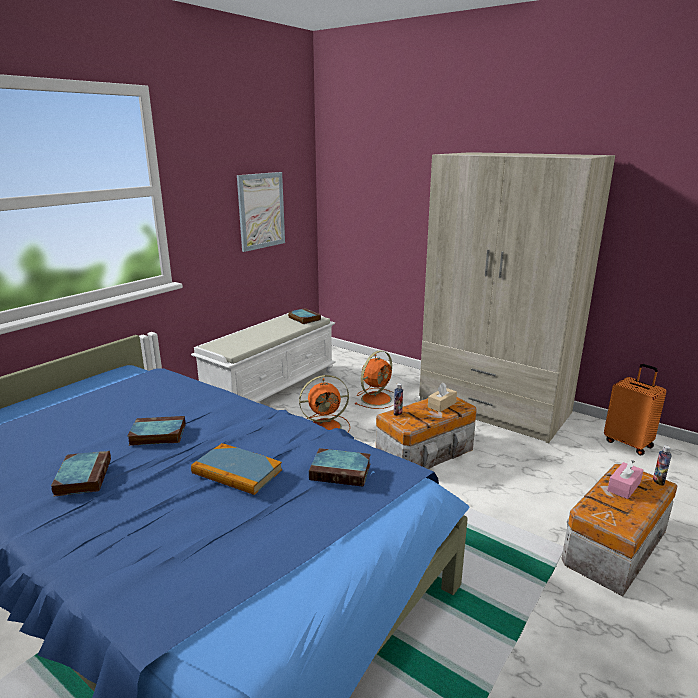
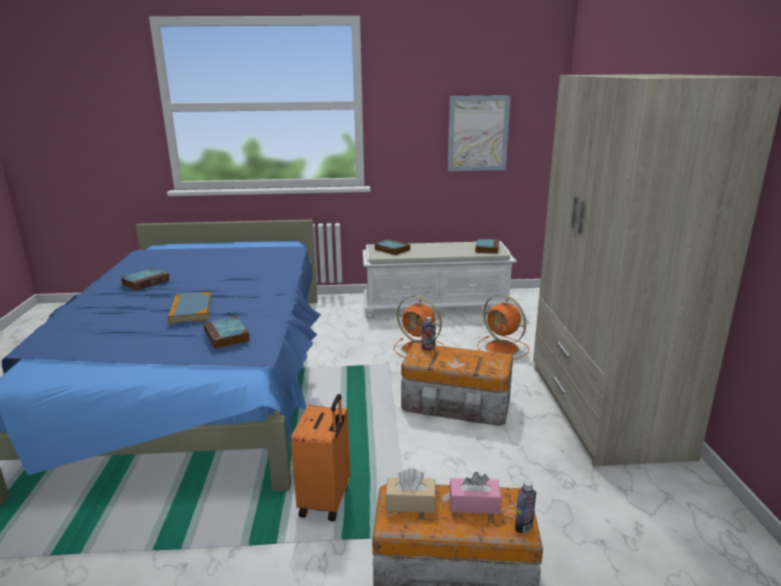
camera: 50 degrees right, 0 degrees up
book [127,416,186,446] -> book moved to [375,239,410,255]
orange fan [354,350,394,409] -> orange fan turned 45 degrees clockwise [477,294,529,360]
beige tissue box [428,383,457,412] -> beige tissue box moved to [386,468,436,513]
orange suitcase [604,364,666,455] -> orange suitcase moved to [291,394,350,521]

